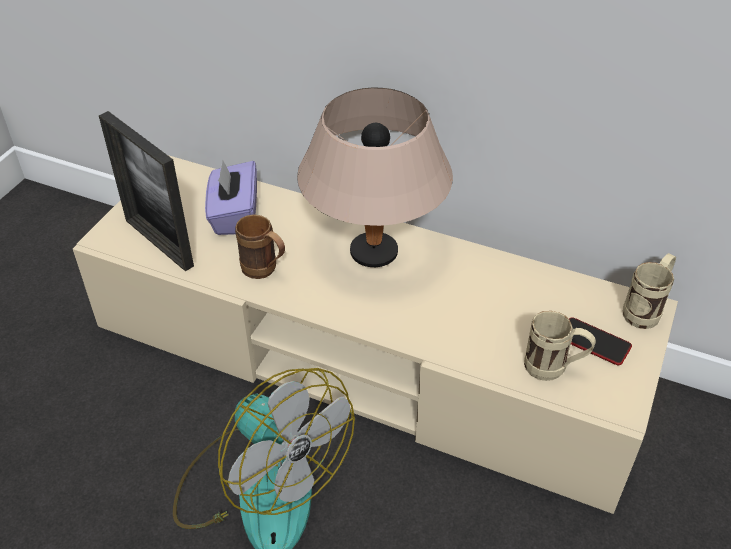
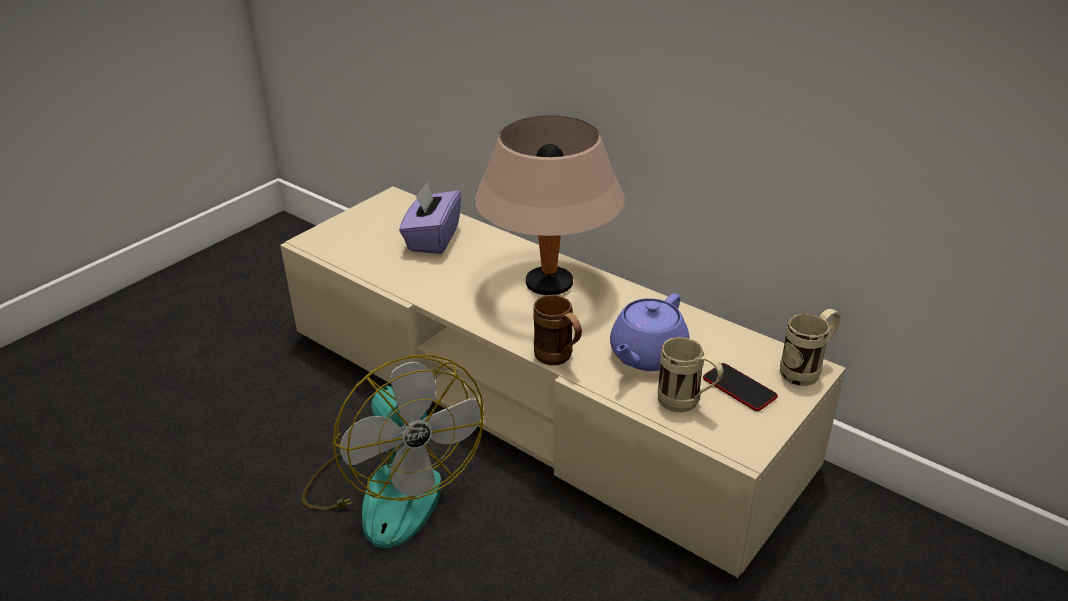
camera: 15 degrees right, 10 degrees down
picture frame [99,111,194,271] -> none
brown mug [235,214,285,279] -> brown mug moved to [533,295,582,365]
none -> purple teapot [610,294,690,371]

